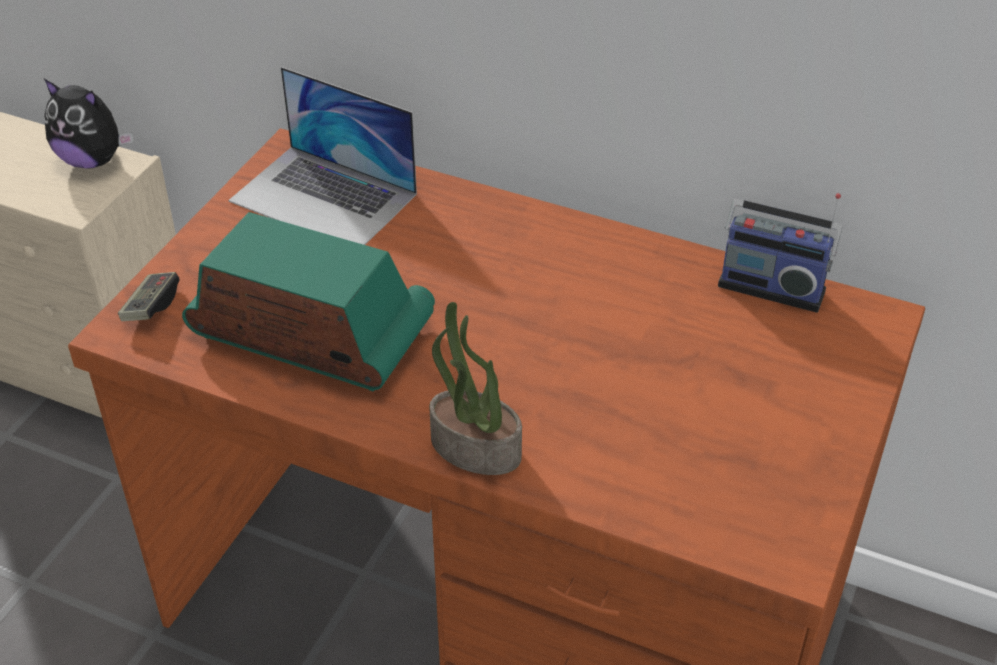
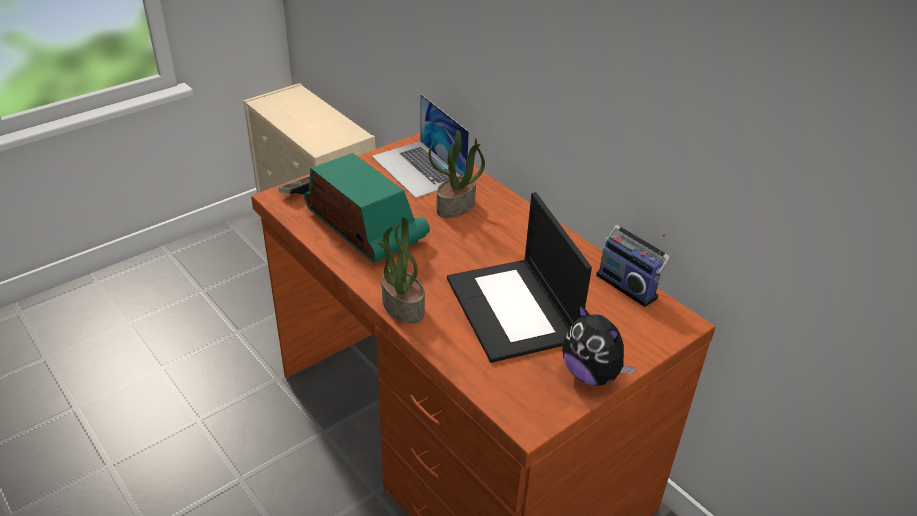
camera: 25 degrees right, 5 degrees down
plush toy [44,79,133,169] -> plush toy moved to [562,303,635,386]
none -> potted plant [428,130,485,218]
none -> laptop [447,192,592,363]

